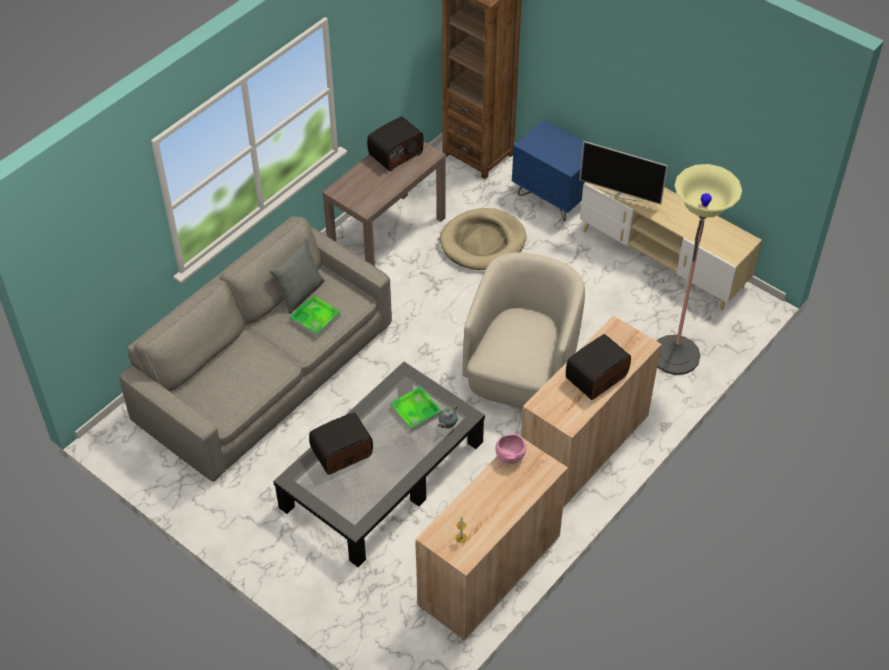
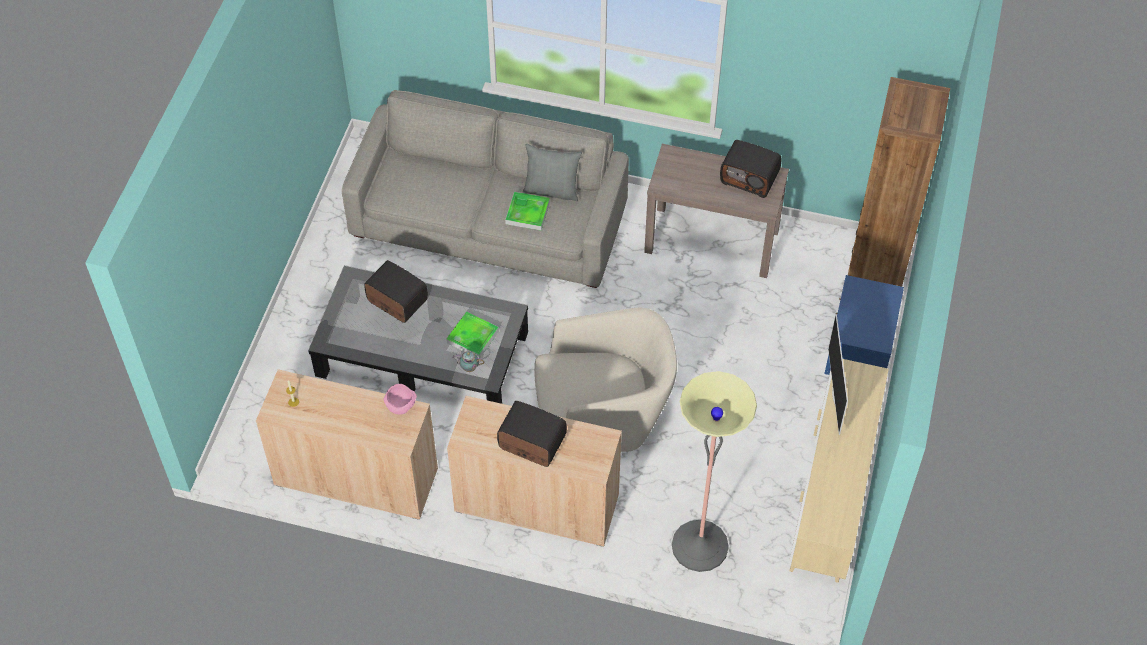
camera: 65 degrees right, 5 degrees up
beige dog bed [440,208,526,270] -> none

